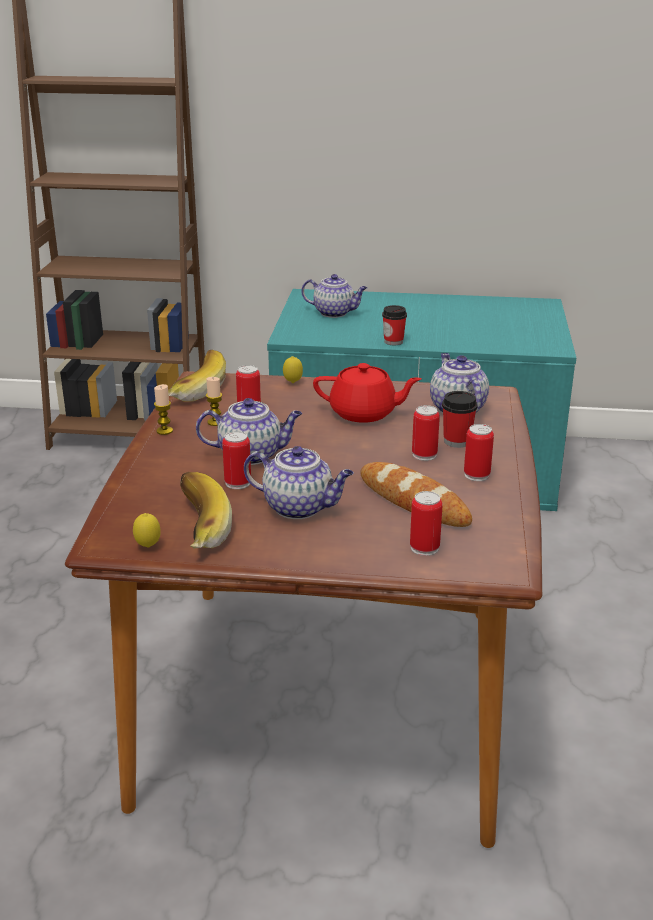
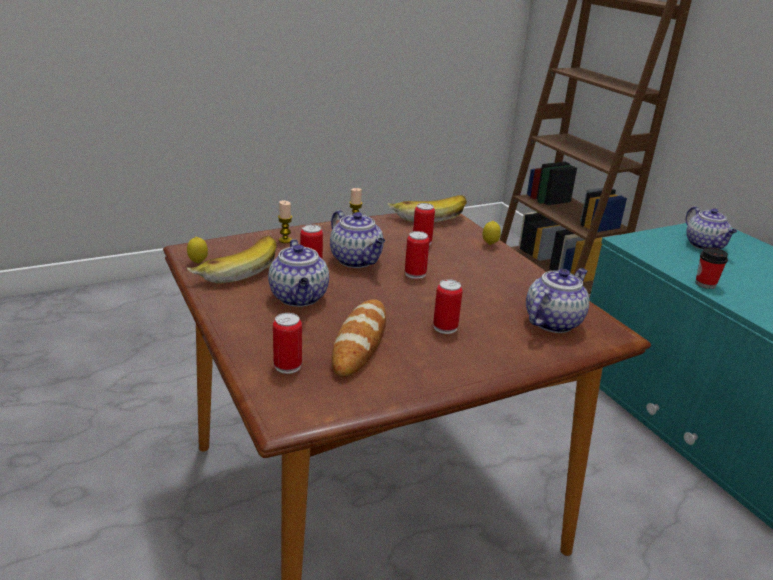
camera: 55 degrees right, 0 degrees up
candle [206,377,222,426] -> candle moved to [278,201,292,243]
red teapot [313,363,422,423] -> none
cup [442,391,478,448] -> none
can [464,424,494,481] -> can moved to [405,231,430,279]

